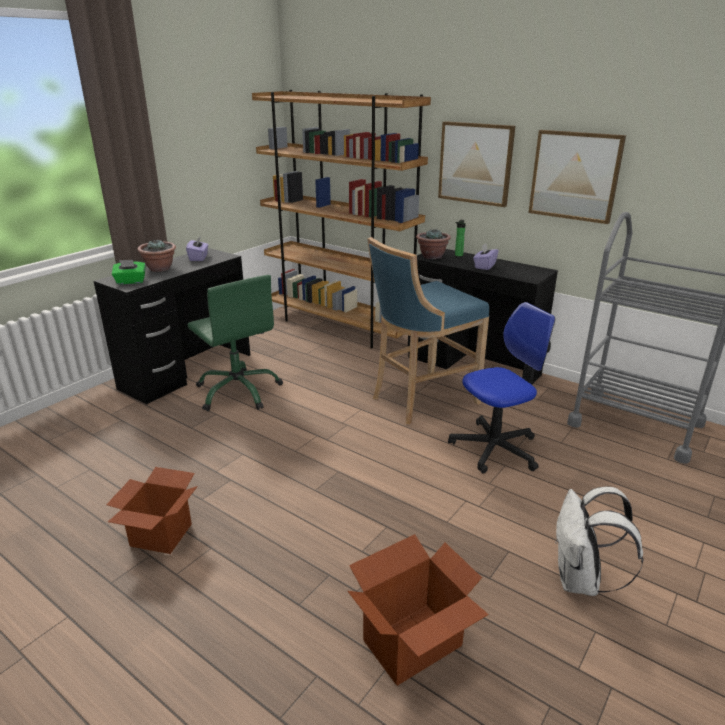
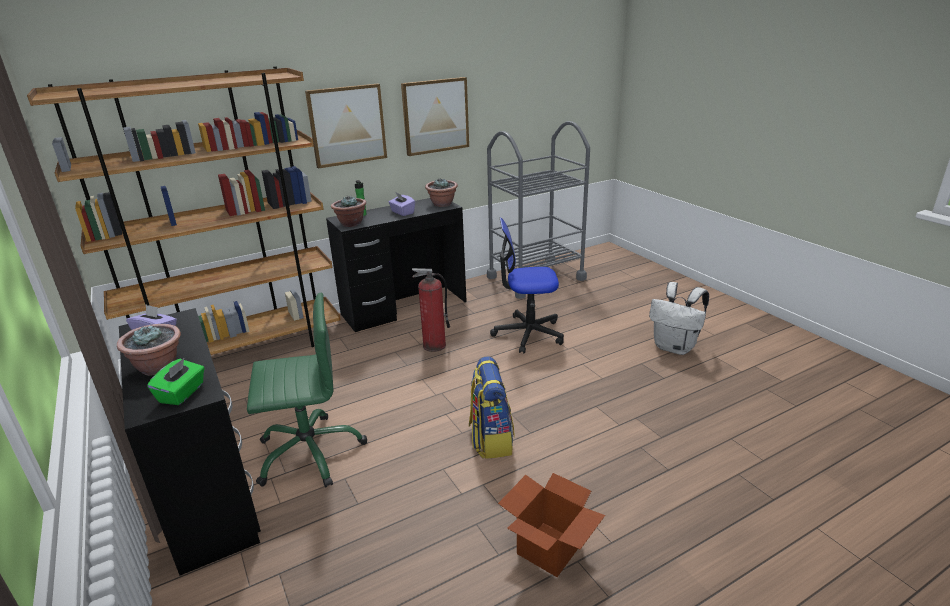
camera: 65 degrees left, 0 degrees up
cardboard box [348,534,489,686] -> none
blue stool [367,237,489,424] -> fire extinguisher [412,268,450,352]
office chair [448,302,555,473] -> office chair turned 90 degrees counterclockwise [490,218,564,354]
none -> potted plant [425,178,458,207]
none -> backpack [469,356,514,459]

